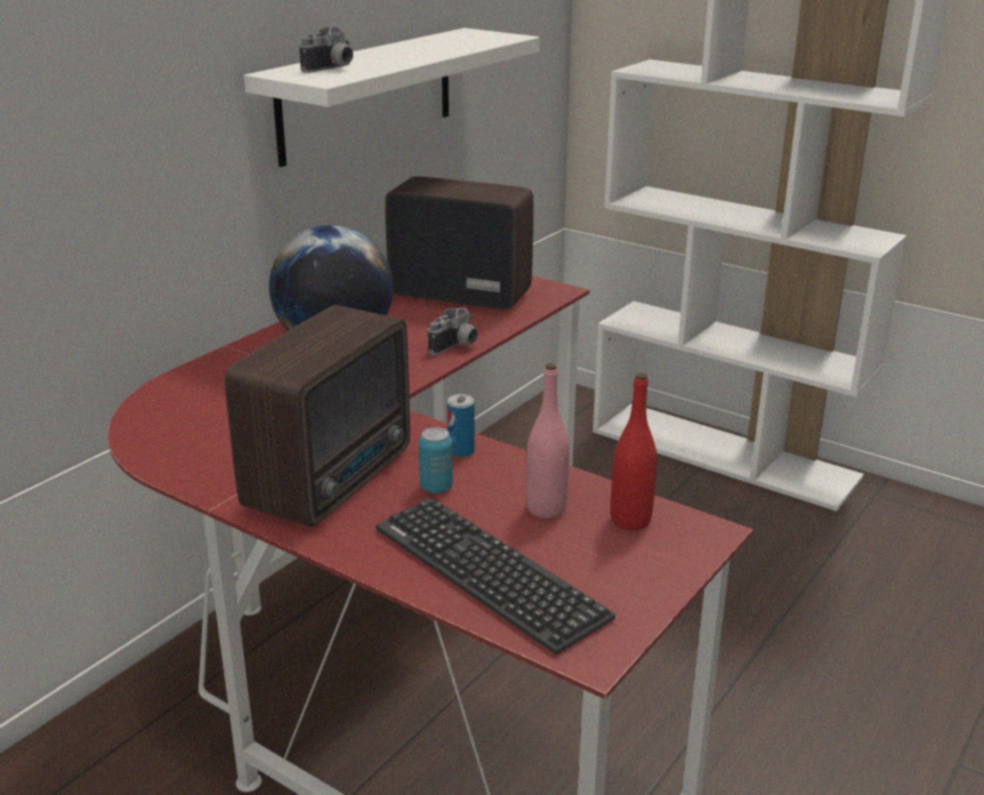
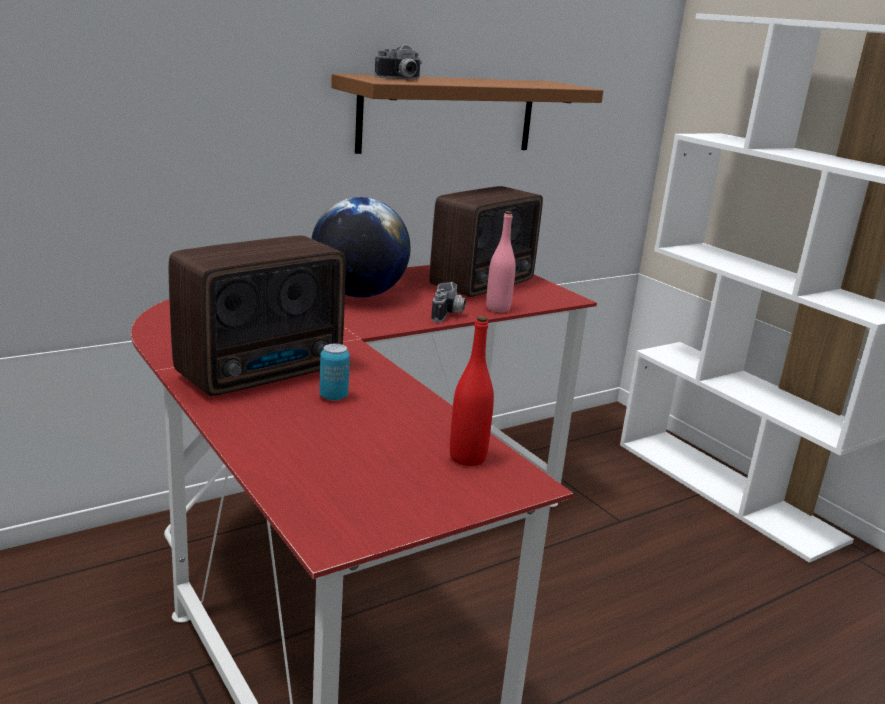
camera: 20 degrees right, 5 degrees down
white shelf [244,28,540,167] -> brown shelf [331,74,603,154]
keyboard [376,498,615,654] -> none
radio [385,176,534,310] -> radio turned 90 degrees clockwise [430,186,543,297]
camera [428,308,478,355] -> camera turned 45 degrees counterclockwise [431,282,466,322]
can [447,394,475,457] -> none
pink bottle [526,363,570,518] -> pink bottle moved to [486,211,516,312]

